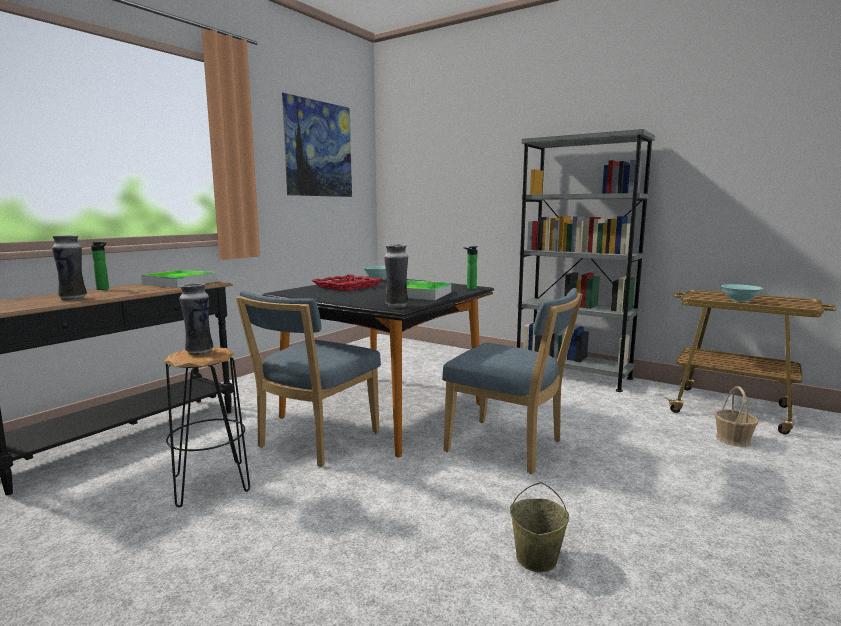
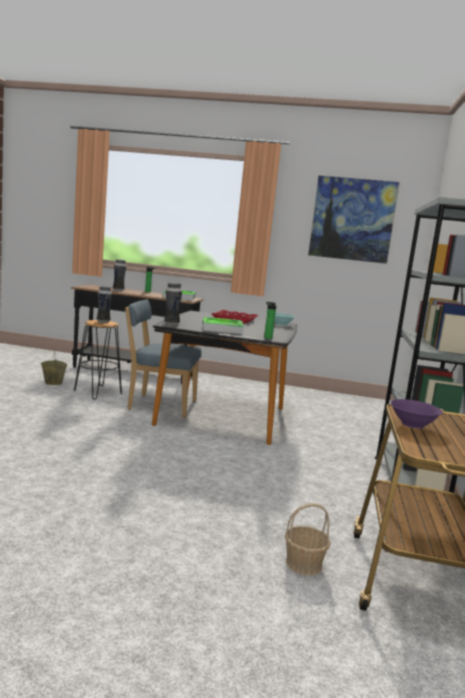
camera: 65 degrees right, 0 degrees up
blue chair [442,288,583,474] -> none
beige bucket [510,482,569,572] -> beige bucket moved to [41,350,67,385]
turquoise bowl [721,284,764,302] -> purple bowl [390,399,443,429]

